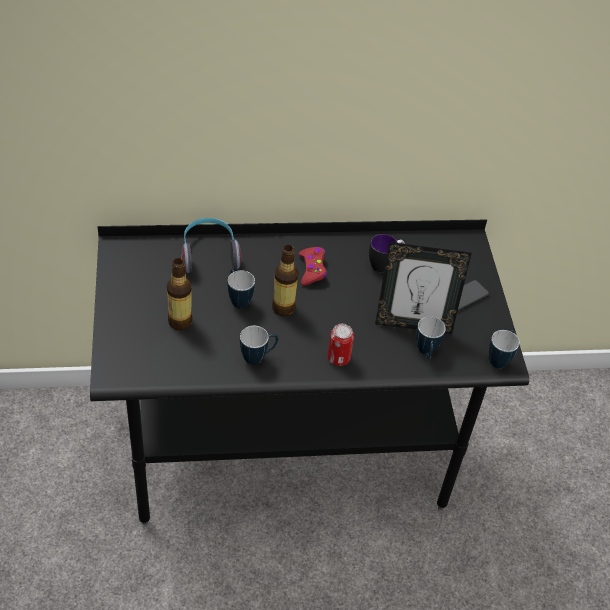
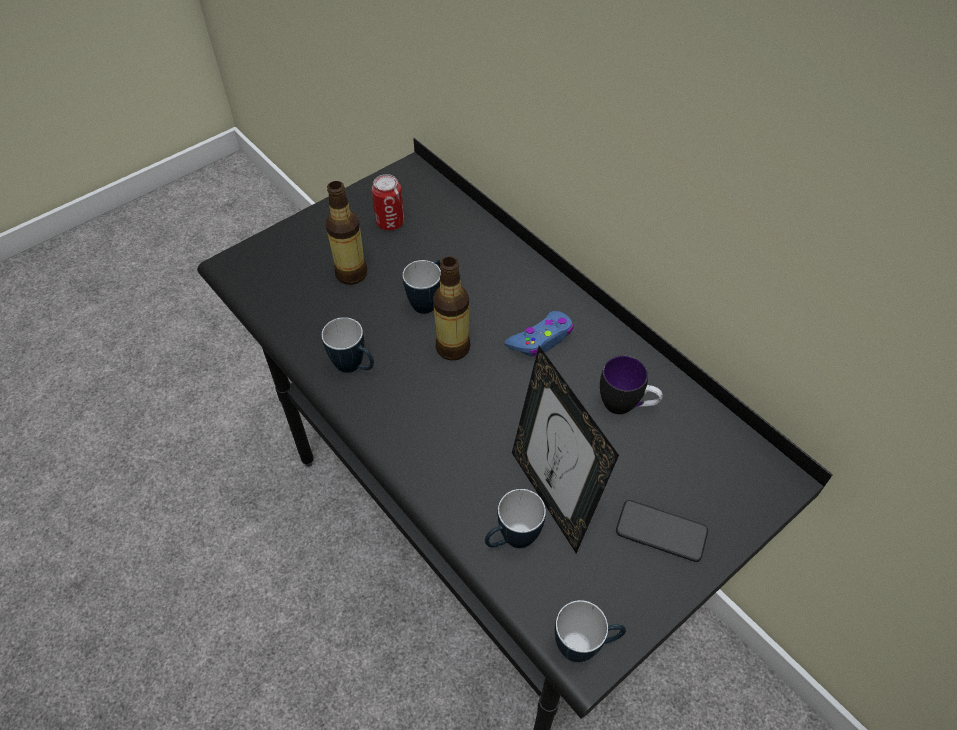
camera: 60 degrees right, 5 degrees up
headphones [181,218,241,273] -> none
red game controller [299,247,327,286] -> blue game controller [505,311,574,356]
can [327,324,354,366] -> can moved to [372,174,404,231]

